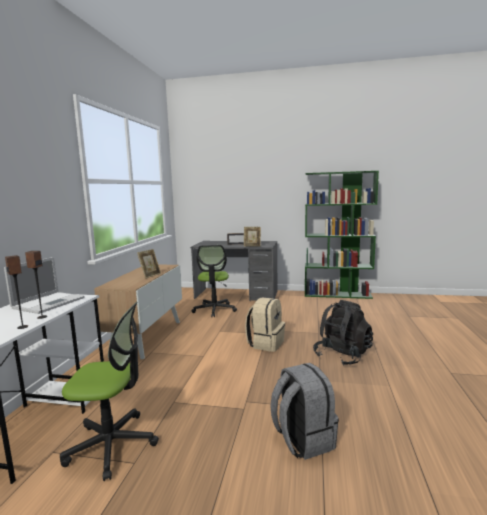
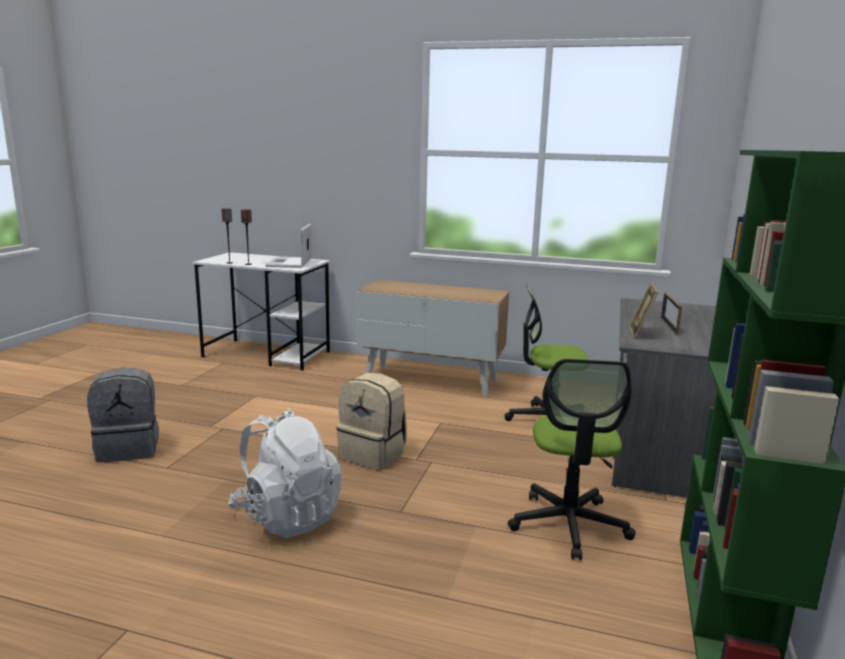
camera: 95 degrees right, 5 degrees up
laptop [4,257,84,314] -> laptop turned 60 degrees clockwise [266,224,312,268]
office chair [60,302,159,481] -> office chair moved to [508,359,636,560]
picture frame [137,249,161,279] -> none
black backpack [313,300,373,366] -> white backpack [228,408,342,538]

